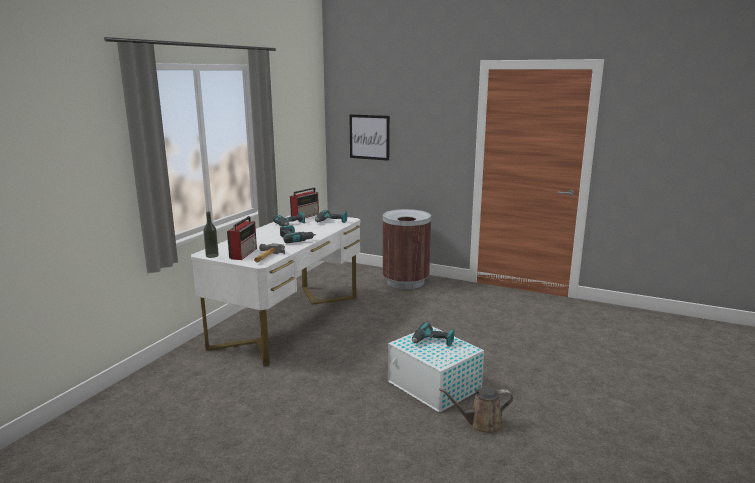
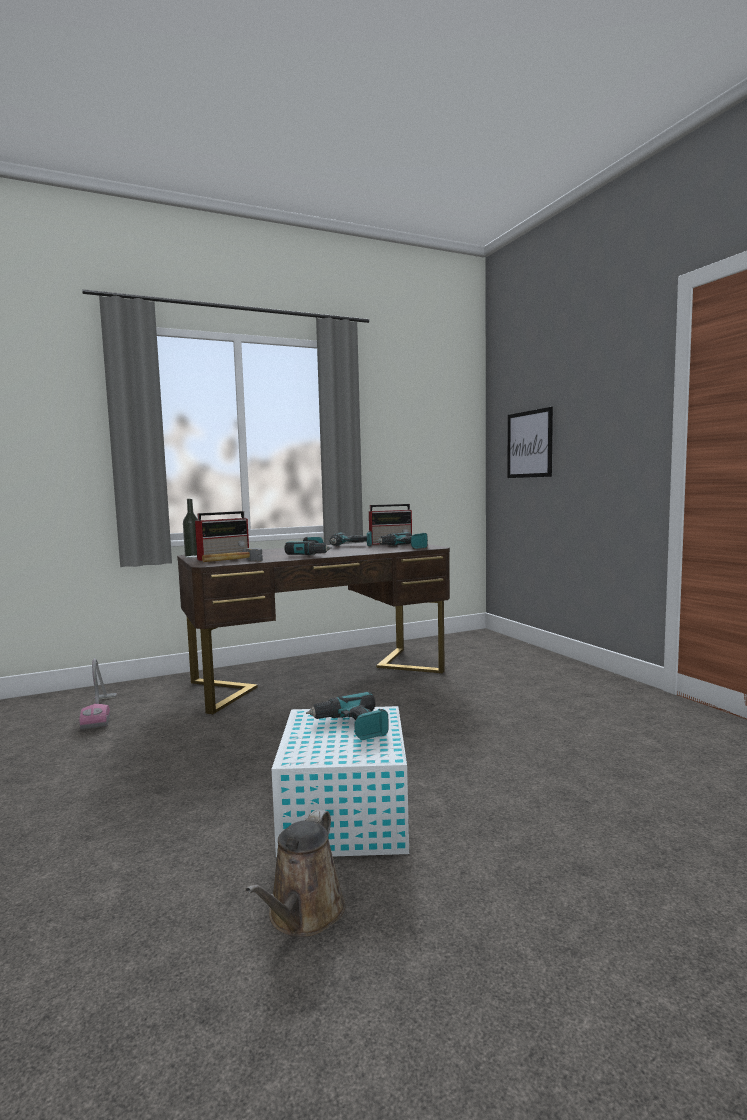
camera: 40 degrees right, 10 degrees down
white desk [191,215,361,366] -> brown desk [177,542,450,714]
brown trash can [383,209,431,289] -> none
brown watering can [439,387,513,434] -> brown watering can turned 105 degrees counterclockwise [245,810,346,937]
none -> vacuum cleaner [79,658,117,730]

